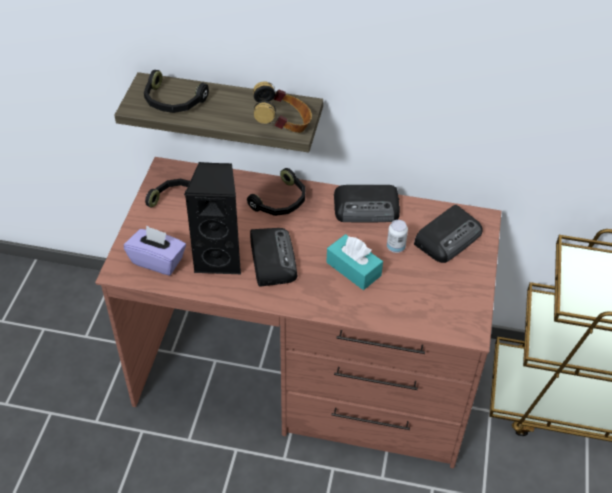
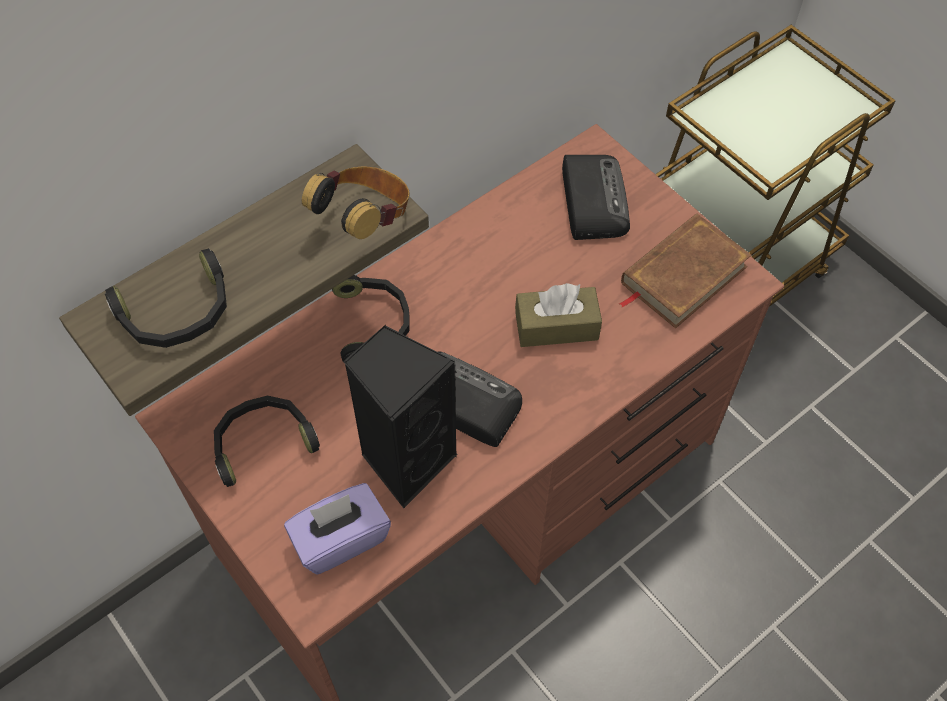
camera: 50 degrees left, 10 degrees up
turquoise tissue box [326,234,383,290] -> brown tissue box [515,283,602,347]
radio [334,185,400,223] -> none
can [387,220,408,253] -> none
none -> brown book [619,214,751,329]

